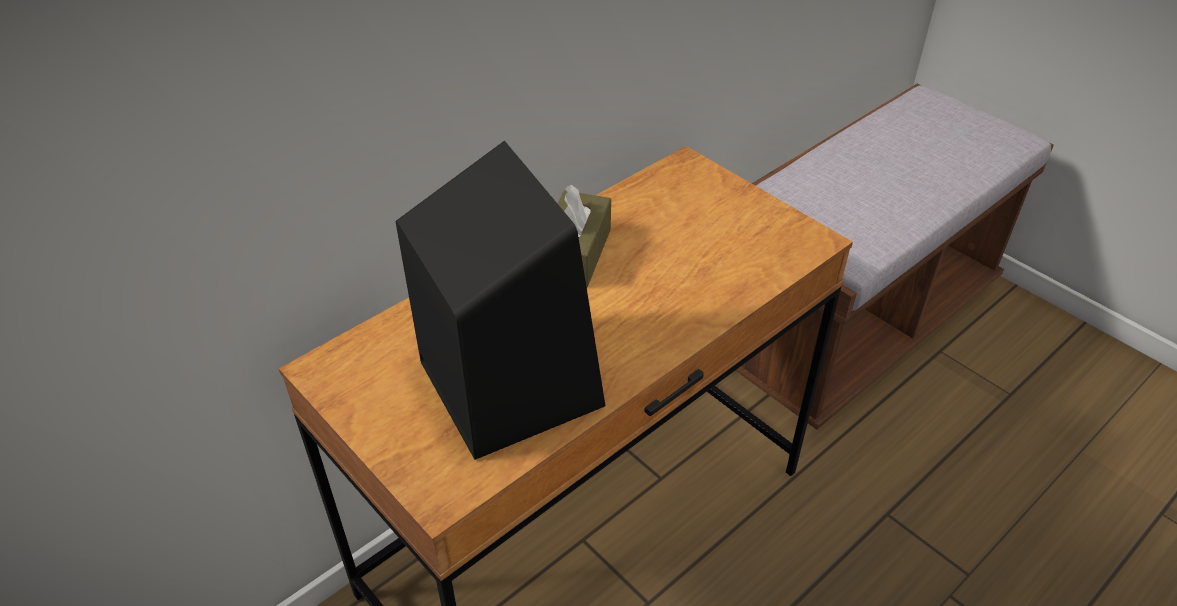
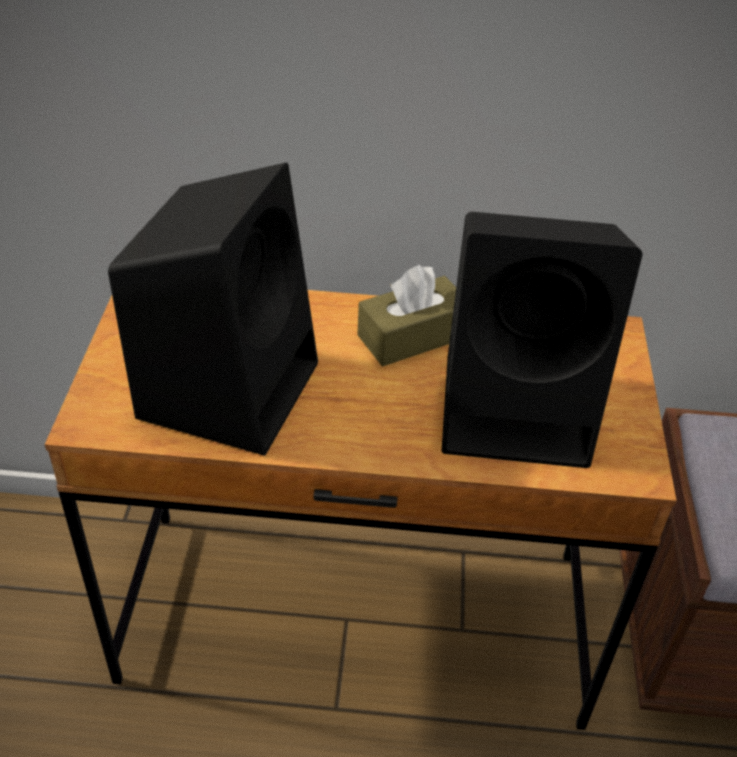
camera: 45 degrees right, 0 degrees up
none -> black speaker [442,212,642,468]

